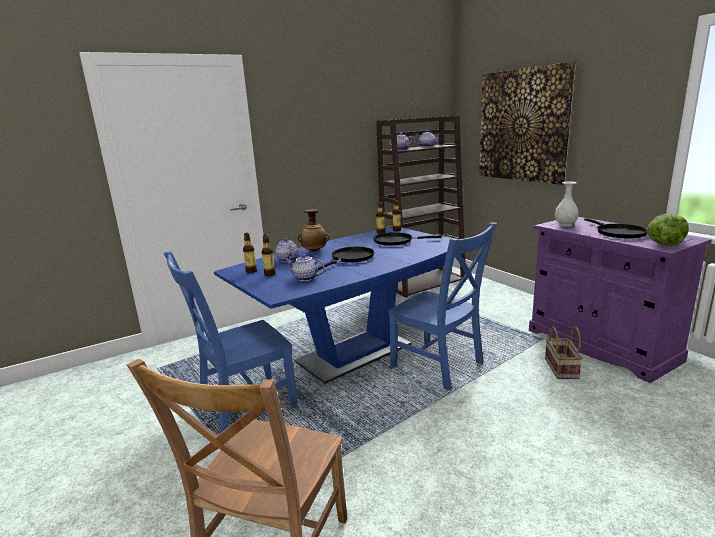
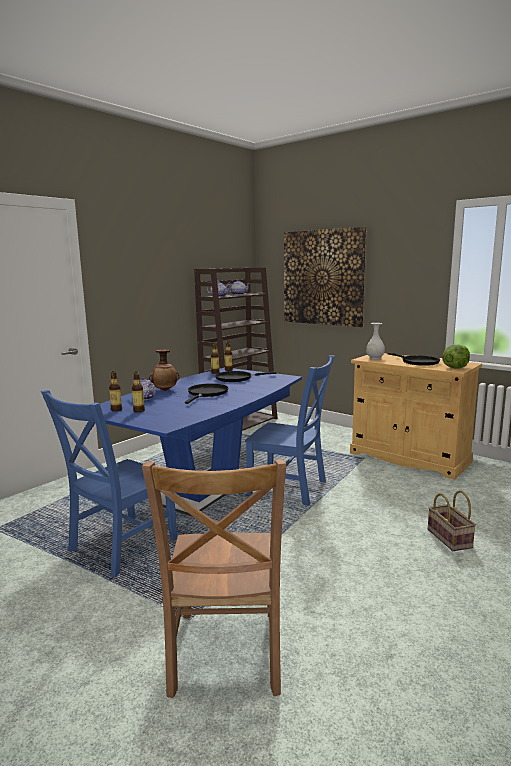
camera: 20 degrees left, 5 degrees down
teapot [286,254,325,281] -> none
purple cabinet [529,217,712,383] -> beige cabinet [350,353,482,480]
basket [545,326,583,379] -> basket moved to [428,490,476,551]

